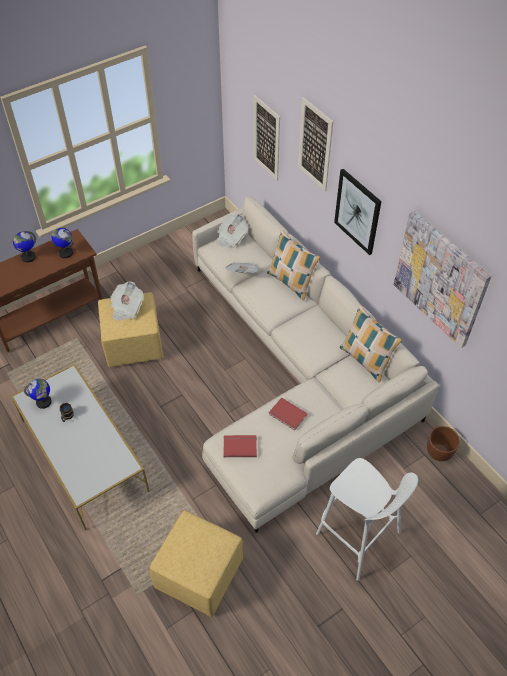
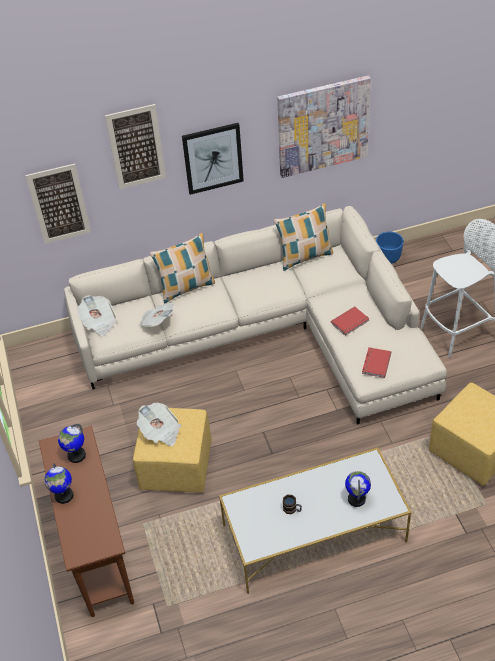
camera: 70 degrees left, 5 degrees down
globe [24,379,52,409] -> globe moved to [345,471,371,507]
brown planter [427,426,460,461] -> blue planter [376,232,404,264]

